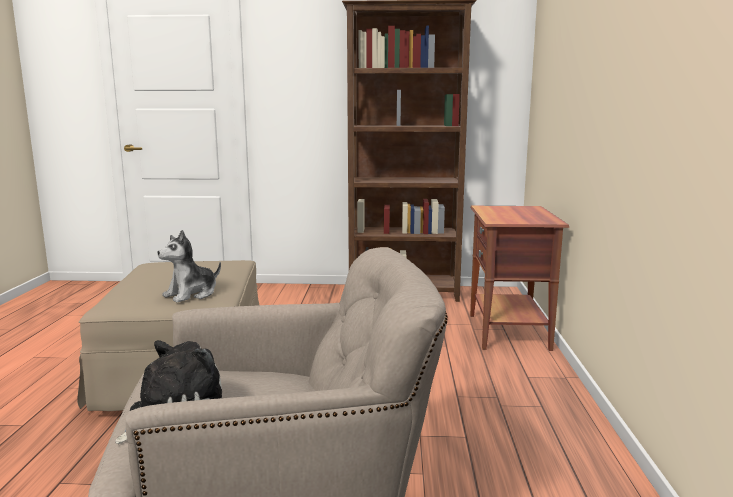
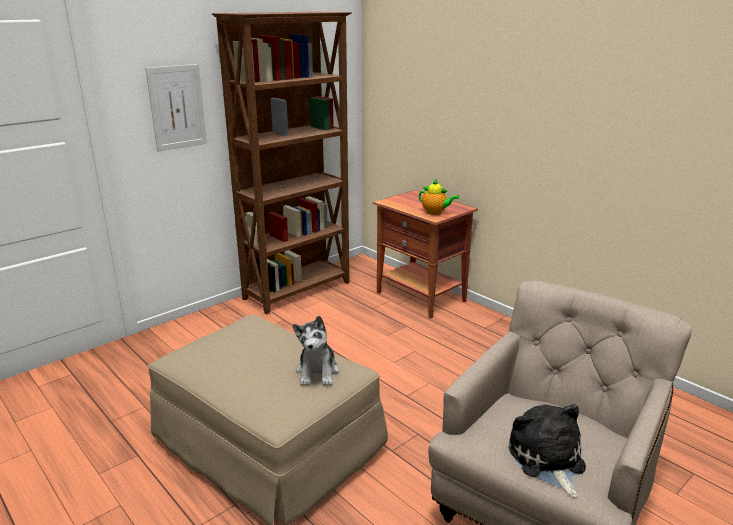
camera: 45 degrees left, 10 degrees up
none -> picture [145,64,207,152]
none -> teapot [419,179,460,215]

